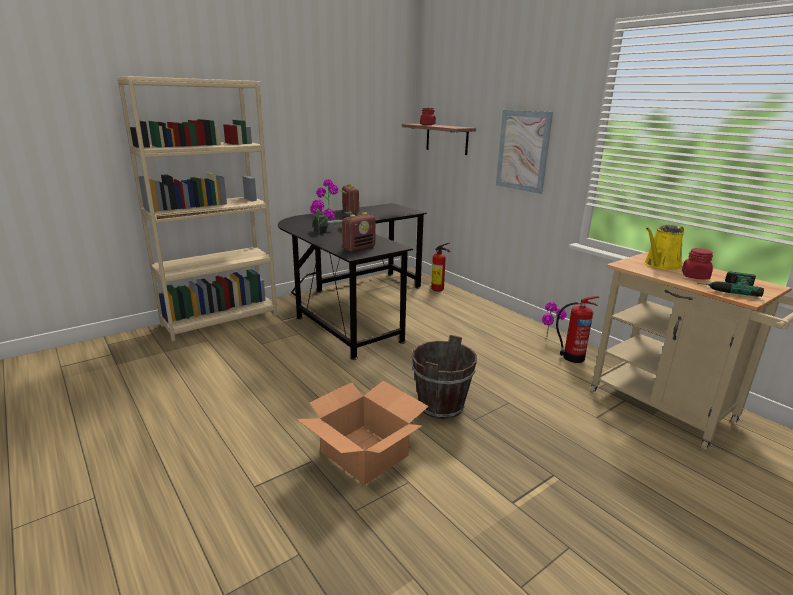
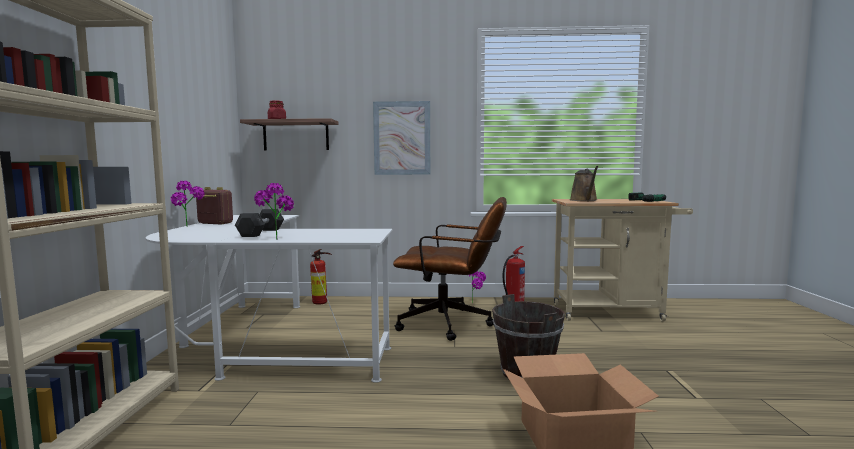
camera: 50 degrees left, 15 degrees down
black desk [278,203,427,360] -> white desk [146,215,392,383]
radio [342,213,376,252] -> none
yellow watering can [644,225,684,270] -> brown watering can [570,166,598,201]
red jar [682,248,713,280] -> none
none -> brown office chair [393,197,507,341]

